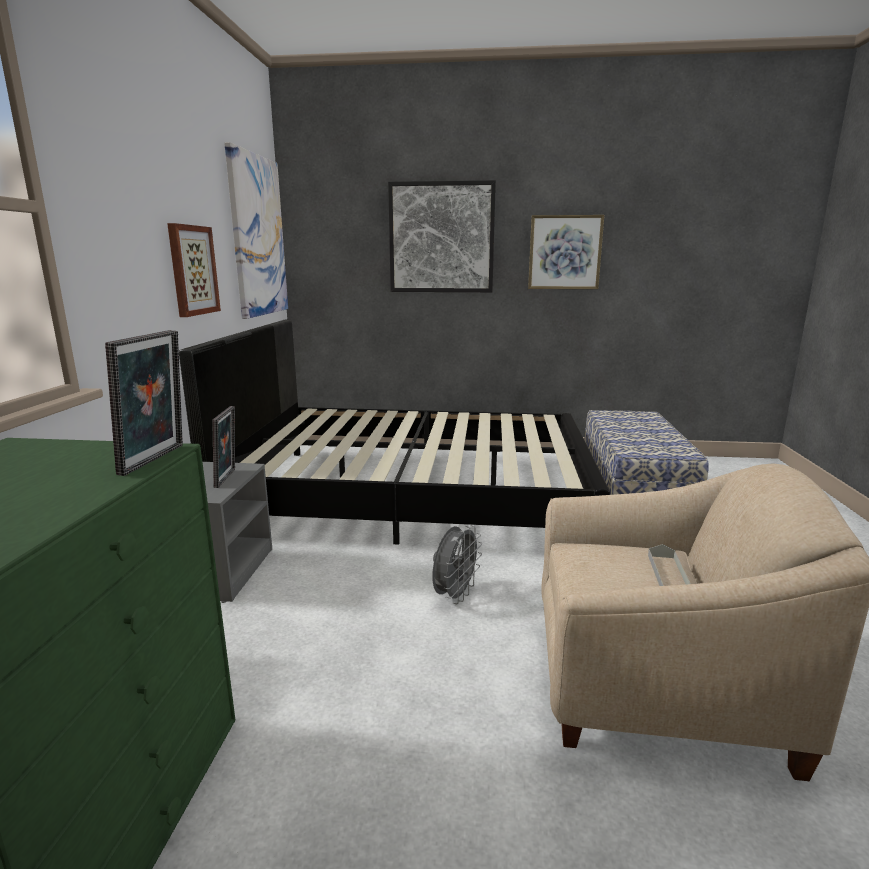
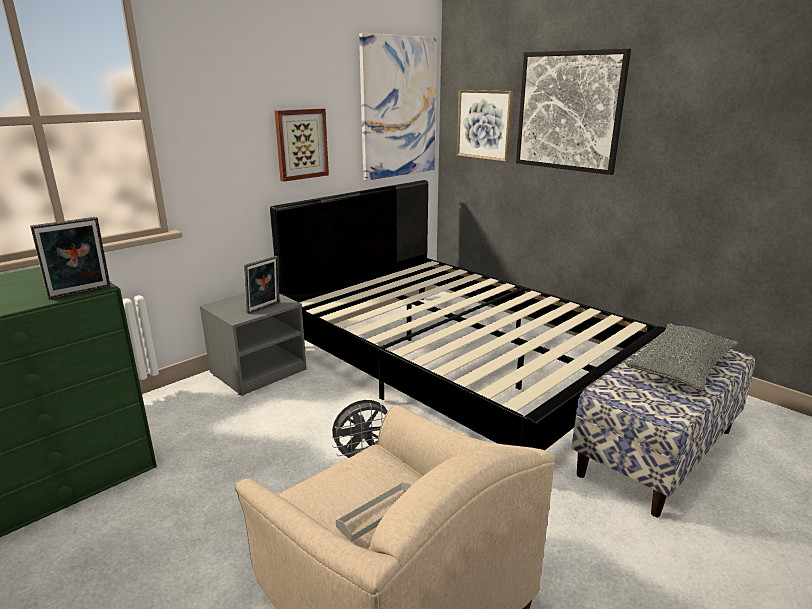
camera: 40 degrees right, 5 degrees up
picture [528,215,604,289] -> picture moved to [456,90,513,162]
none -> grey pillow [625,323,738,391]

